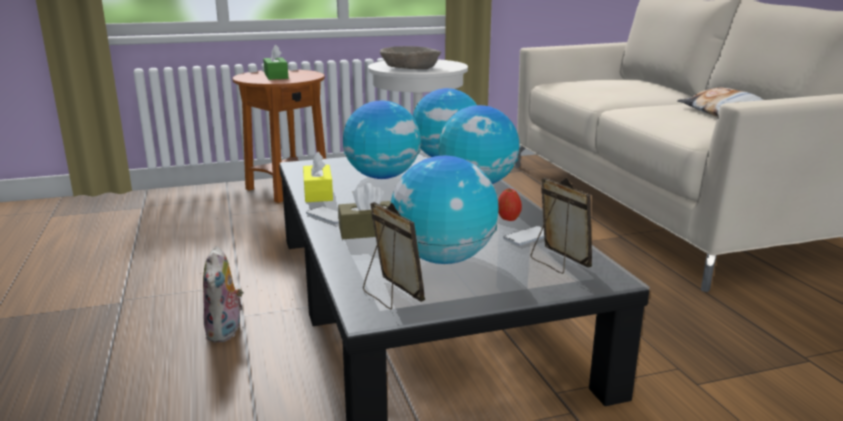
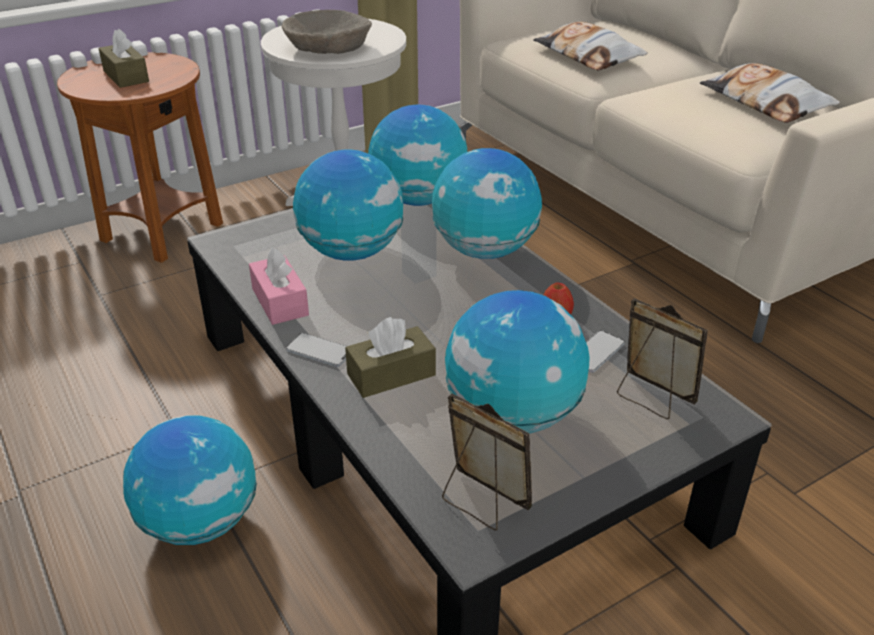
camera: 15 degrees left, 15 degrees up
plush toy [203,246,243,343] -> globe [123,416,257,545]
green tissue box [263,44,288,80] -> brown tissue box [98,29,149,88]
yellow tissue box [303,152,333,202] -> pink tissue box [249,248,309,325]
none -> pillow [533,22,648,71]

